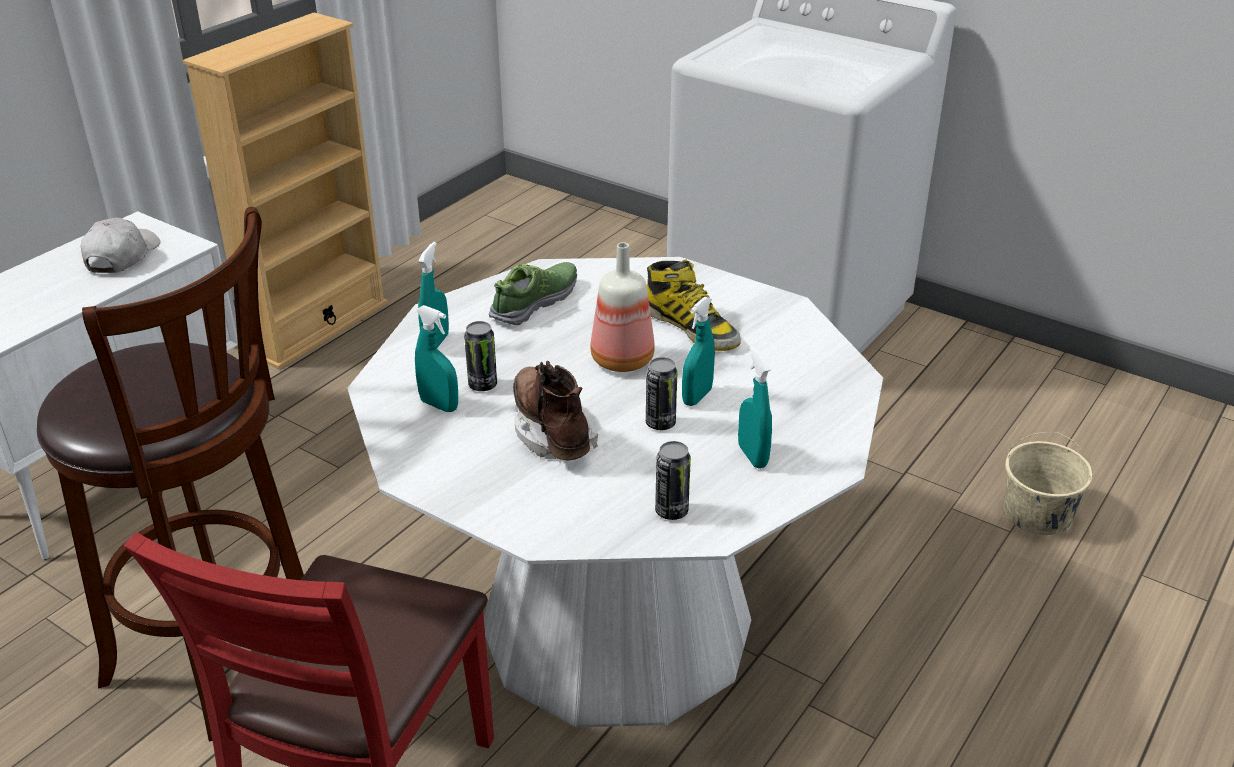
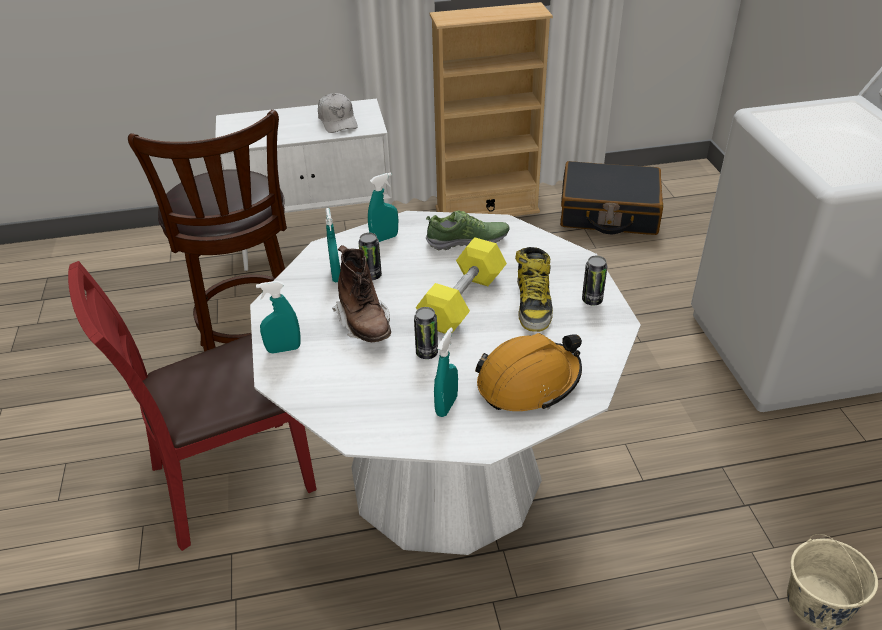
camera: 45 degrees right, 5 degrees up
white cap [81,218,160,273] -> white cap turned 105 degrees clockwise [318,93,358,133]
brown boot [513,361,598,461] -> brown boot turned 135 degrees clockwise [332,245,391,342]
bottle [590,242,655,372] -> yellow dumbbell [416,237,507,334]
can [655,441,691,520] -> can moved to [582,256,607,305]
turquoise spray bottle [682,297,715,406] -> turquoise spray bottle moved to [256,281,301,354]
none -> orange hard hat [475,333,582,411]
none -> black suitcase [560,161,663,235]

